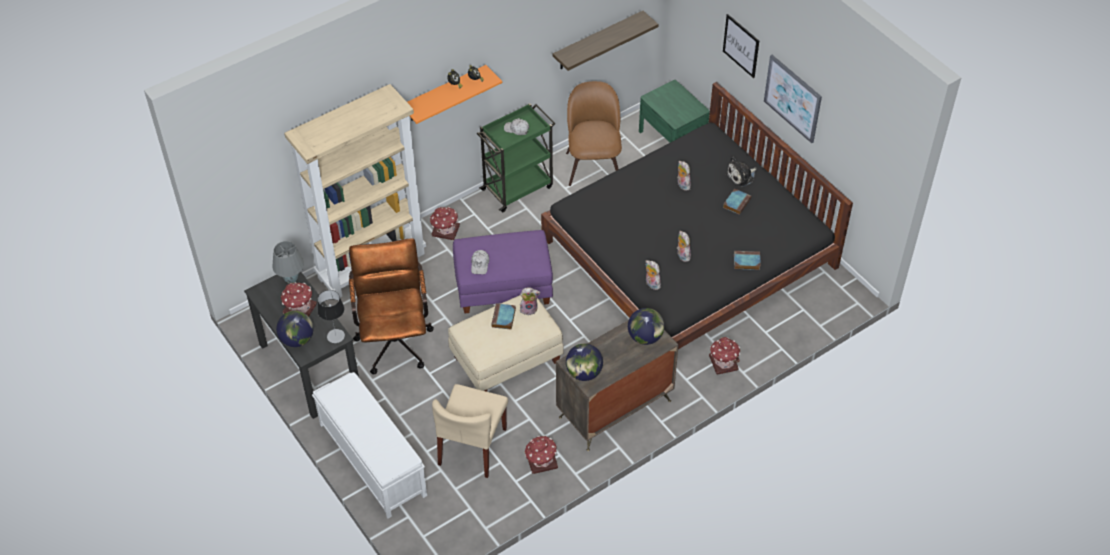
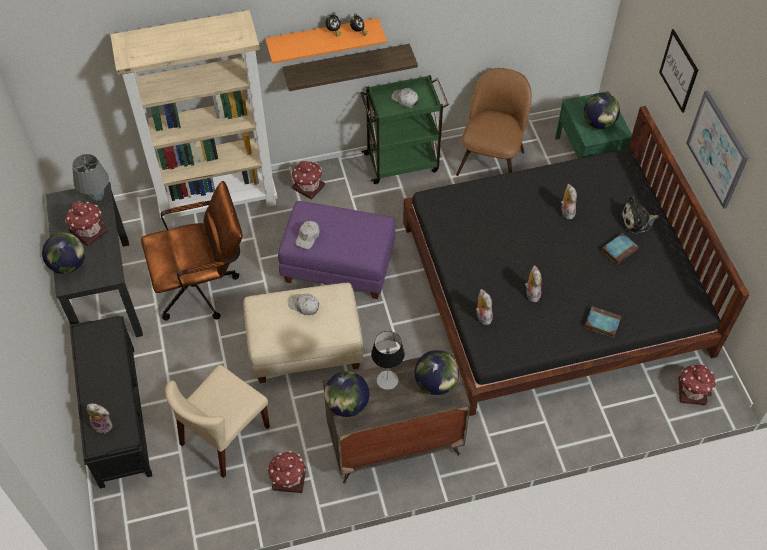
camera: 20 degrees right, 5 degrees up
white bench [312,372,427,519] -> black bench [70,316,152,489]
table lamp [317,290,345,343] -> table lamp moved to [371,331,405,390]
brown office chair [349,238,434,374] -> brown office chair turned 60 degrees clockwise [141,181,243,321]
book [491,303,516,330] -> white cap [288,293,319,315]
plush toy [520,288,540,315] -> plush toy moved to [86,403,112,434]
shelf [553,11,659,71] -> shelf moved to [283,44,418,91]
toy house [709,337,740,375] -> toy house moved to [678,365,717,405]
none -> globe [584,93,620,129]

